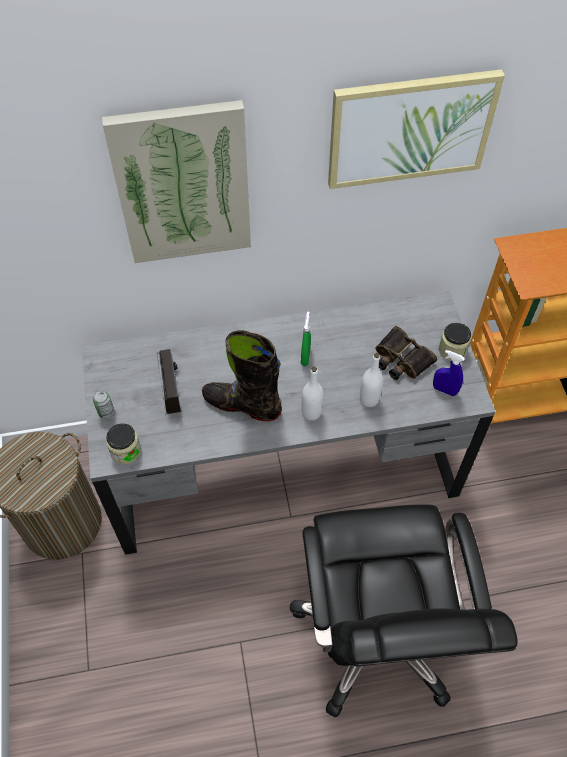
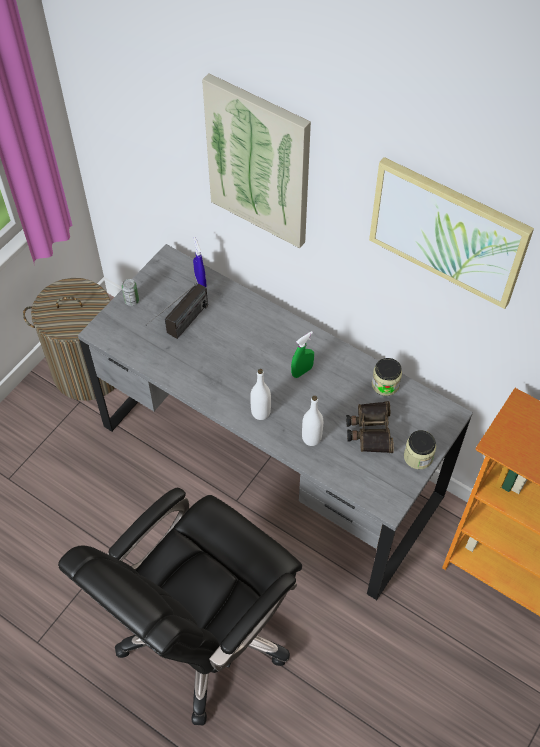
camera: 45 degrees right, 0 degrees up
jar [106,423,141,464] -> jar moved to [372,358,402,396]
black boot [202,330,282,421] -> none
blue spray bottle [433,350,465,396] -> blue spray bottle moved to [193,237,207,287]

